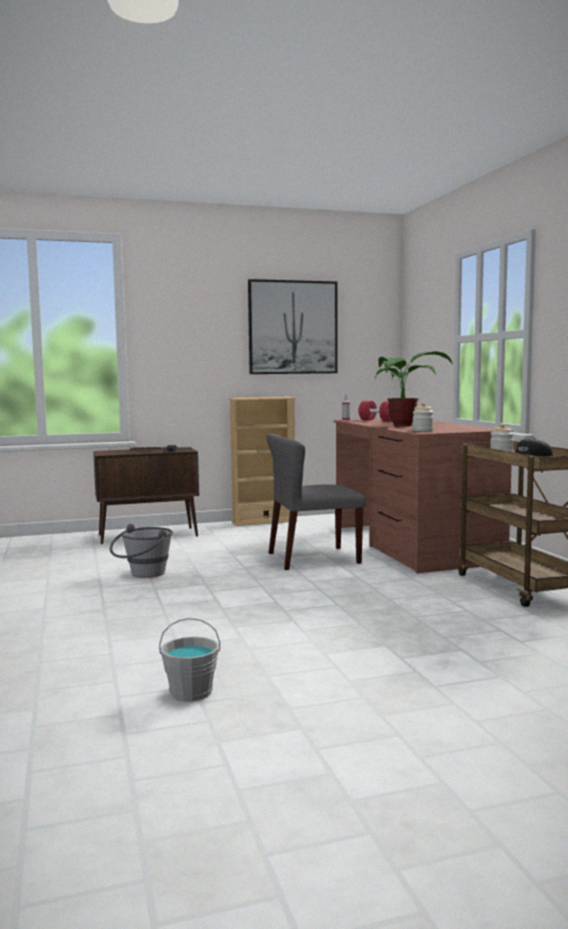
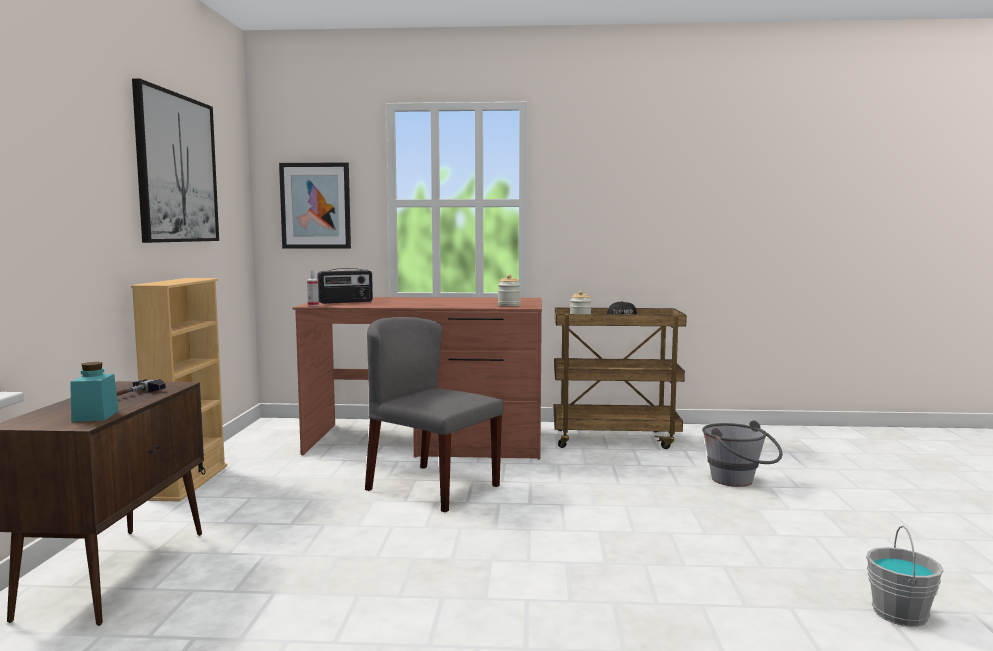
camera: 70 degrees left, 0 degrees up
grey bucket [110,524,173,578] -> grey bucket moved to [702,420,783,487]
grey chair [266,434,366,570] -> grey chair turned 120 degrees clockwise [365,317,503,512]
red dumbbell [358,401,391,421] -> radio [317,268,373,304]
potted plant [375,352,453,426] -> none
none -> turquoise jar [70,362,119,422]
none -> picture [279,162,351,248]

